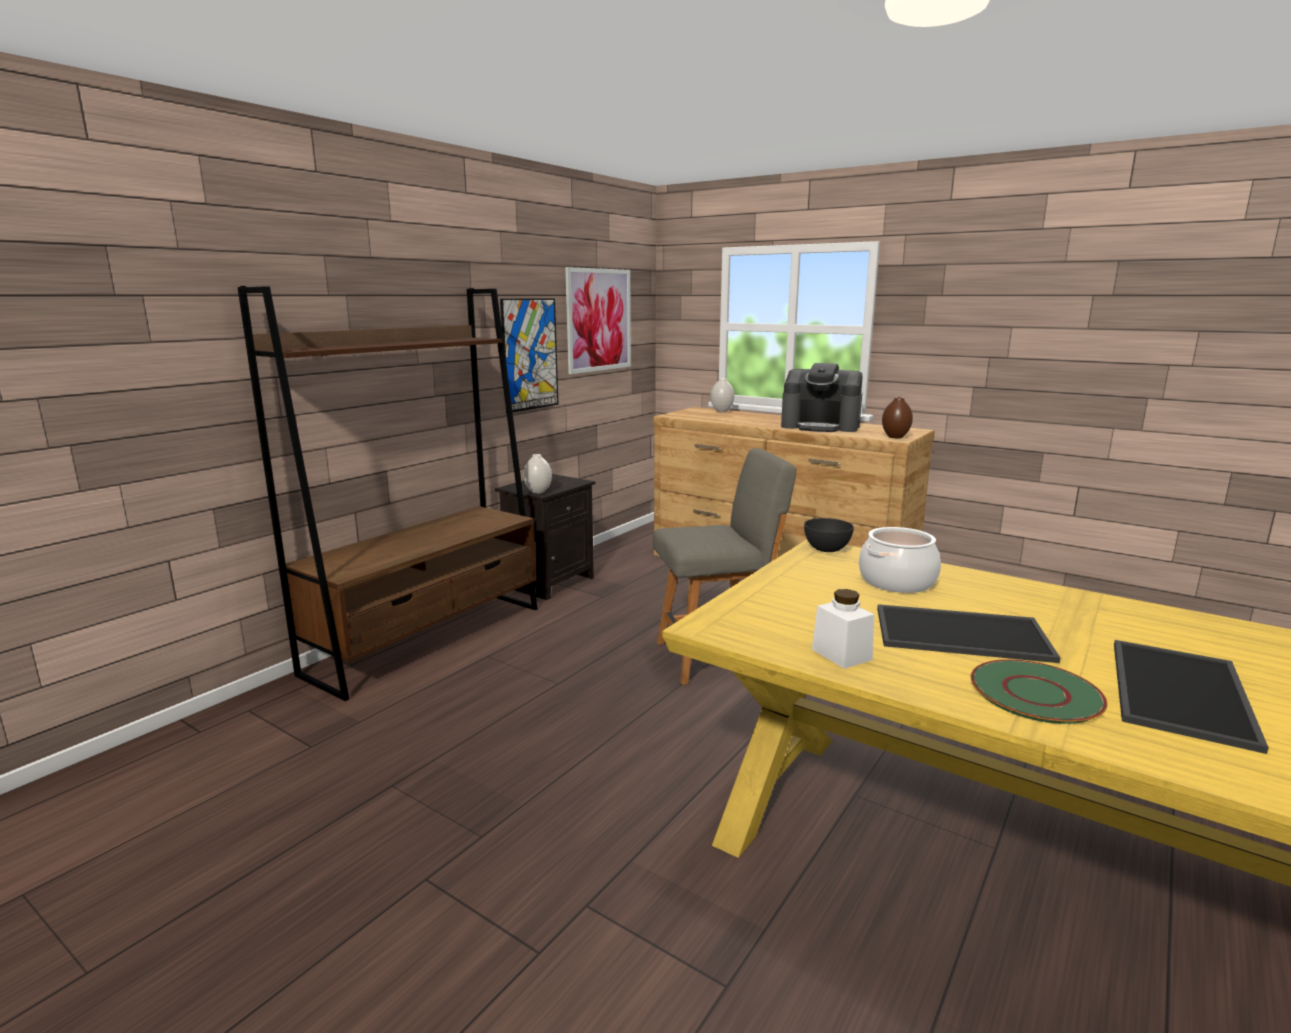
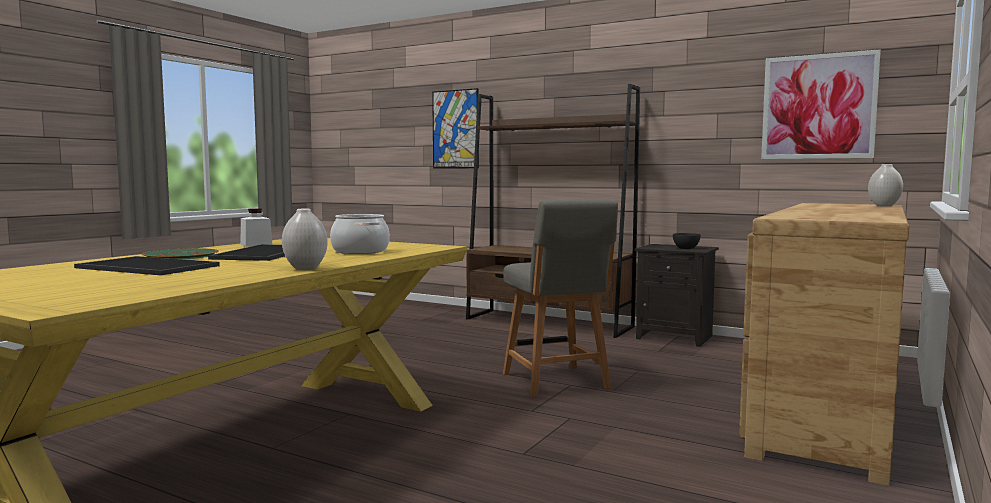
camera: 85 degrees right, 10 degrees down
picture [500,298,559,413] -> picture moved to [432,88,479,169]
white vase [524,454,552,494] -> white vase moved to [282,209,328,270]
coffee machine [781,363,863,432] -> none
grey bowl [804,518,854,552] -> grey bowl moved to [673,233,701,249]
brown vase [882,397,913,438] -> none

